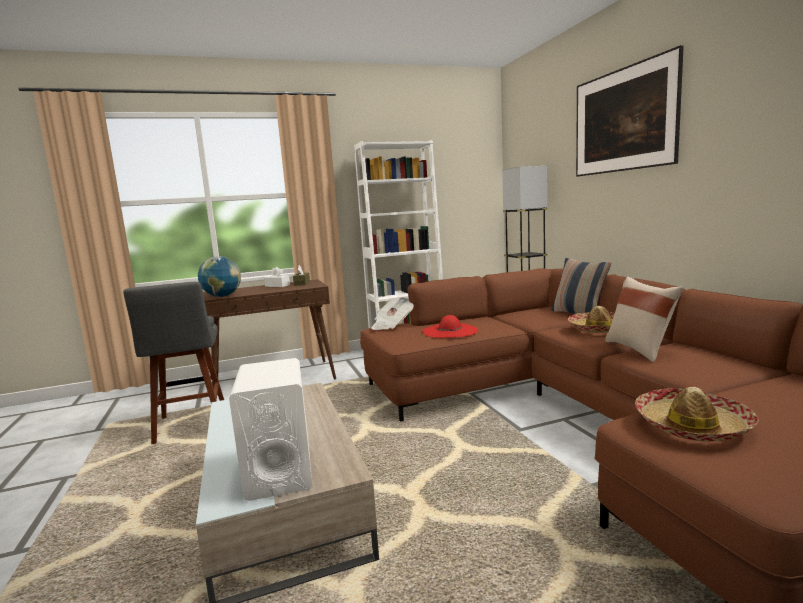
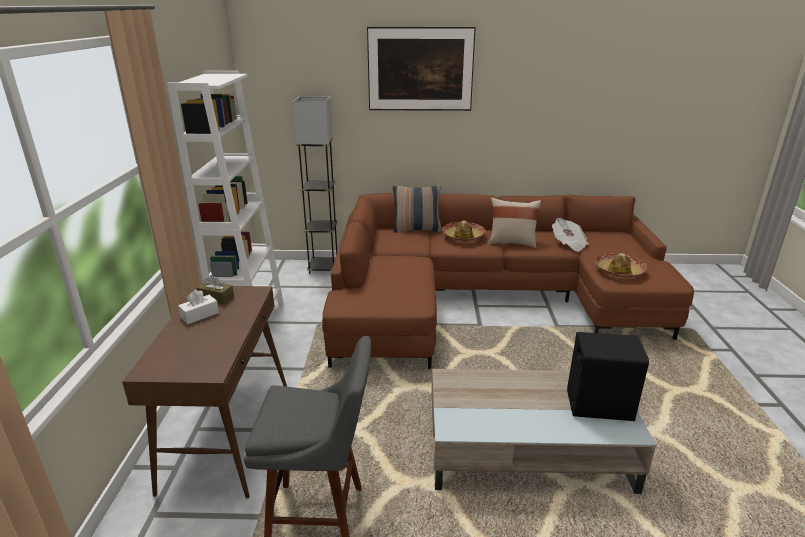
camera: 70 degrees left, 15 degrees up
globe [198,256,241,297] -> none
white speaker [229,358,312,501] -> black speaker [567,332,649,421]
newspaper [371,297,414,330] -> newspaper moved to [552,218,589,252]
red hat [422,315,478,338] -> none

